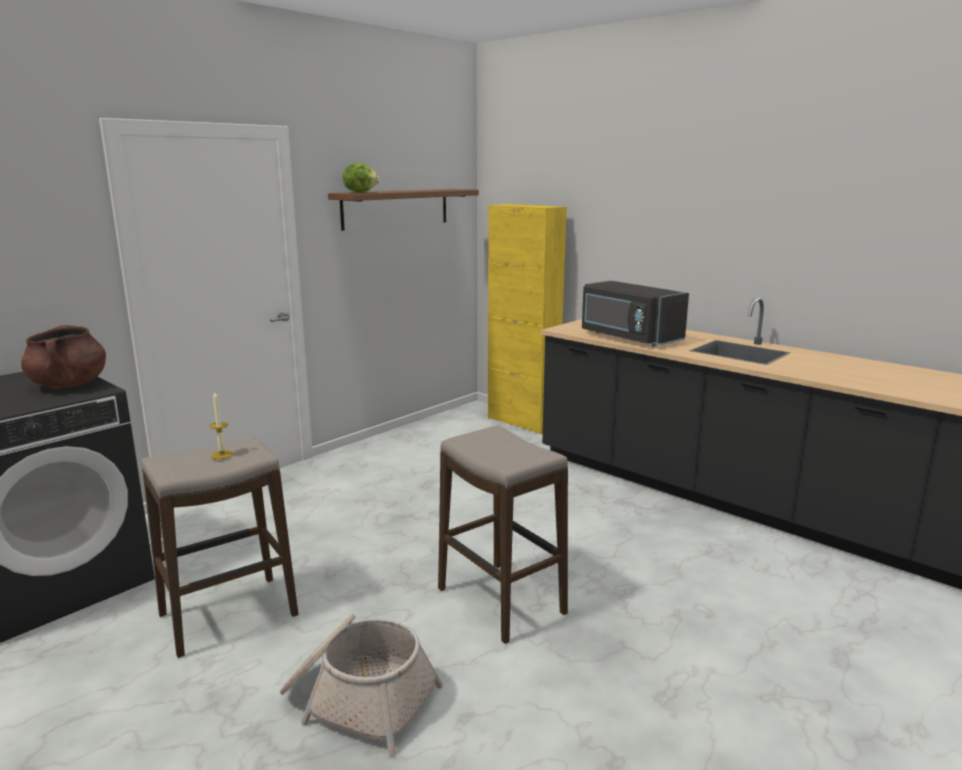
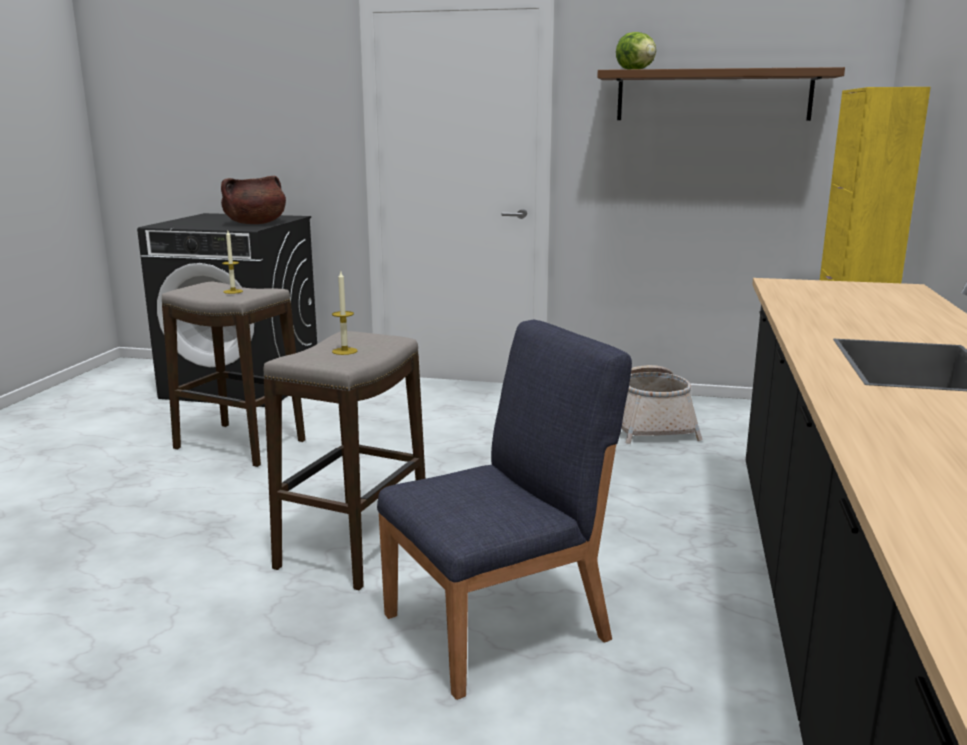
camera: 60 degrees right, 0 degrees up
basket [280,614,443,757] -> basket moved to [622,365,703,444]
black microwave [582,281,689,347] -> none
none -> candle [332,272,357,355]
none -> blue chair [377,320,632,700]

